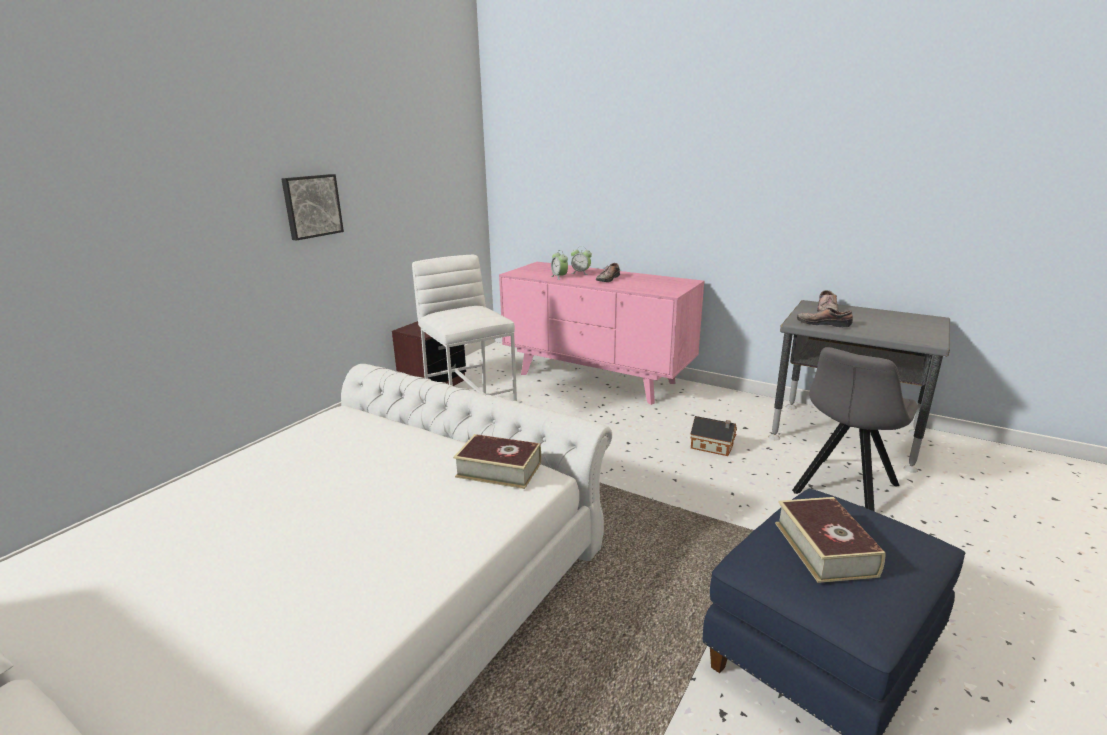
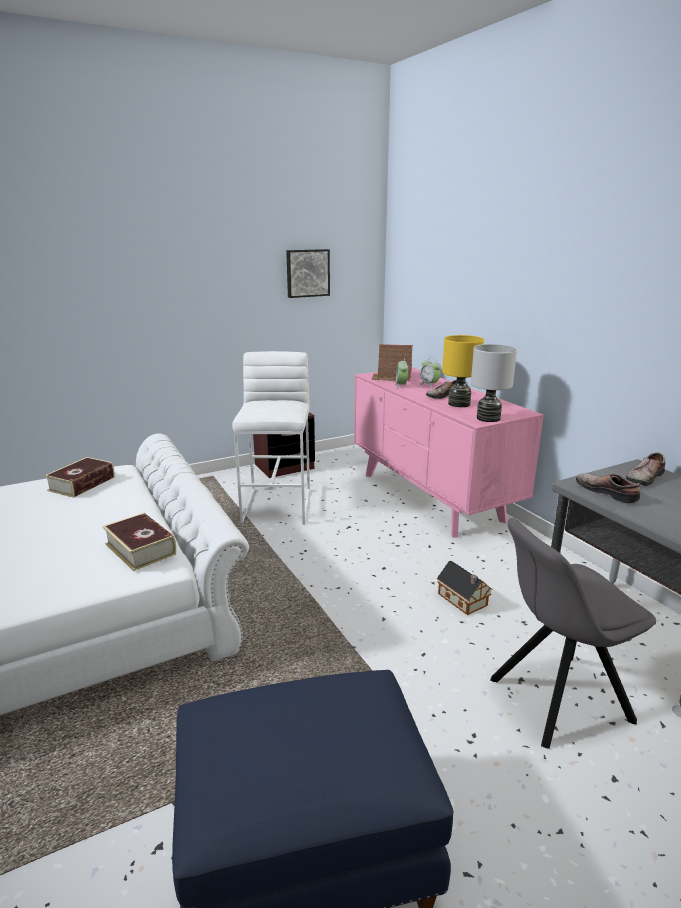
camera: 30 degrees right, 0 degrees up
picture [281,174,344,241] -> picture moved to [286,249,330,298]
book [775,497,886,583] -> book moved to [44,457,115,498]
none -> toy house [372,344,413,381]
none -> yellow table lamp [442,335,484,407]
none -> grey table lamp [471,344,517,422]

